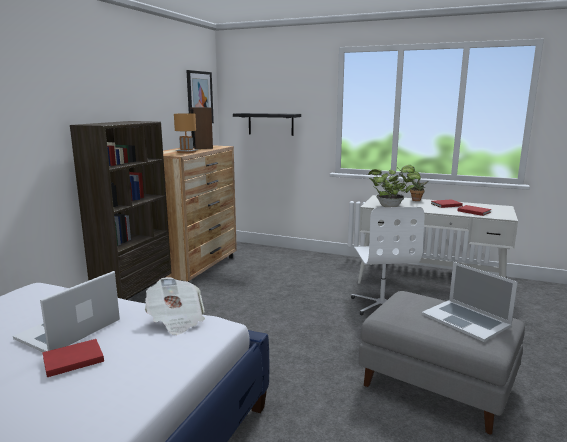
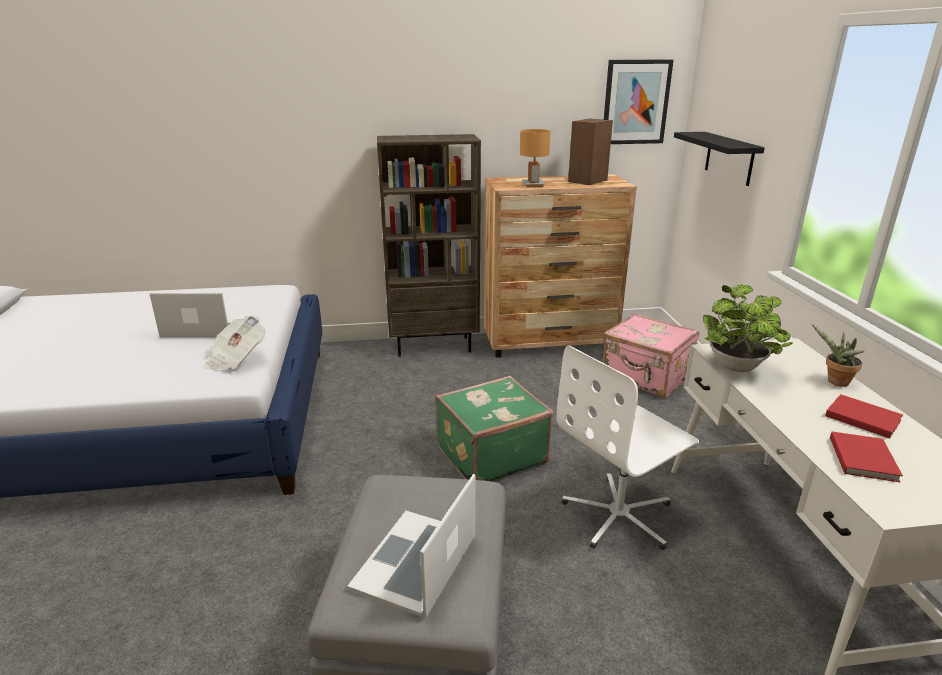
camera: 60 degrees right, 10 degrees up
red book [42,339,104,377] -> none
none -> green suitcase [435,376,553,481]
none -> pink suitcase [602,313,699,398]

